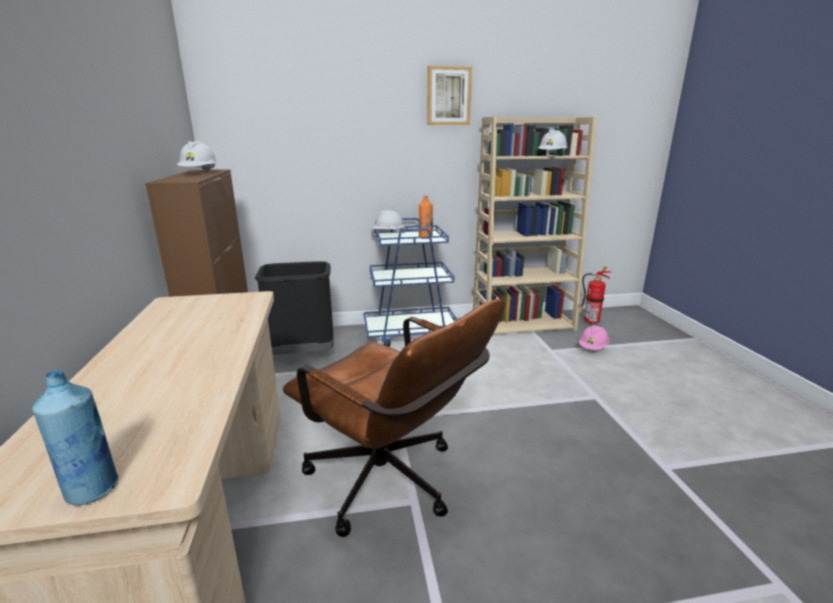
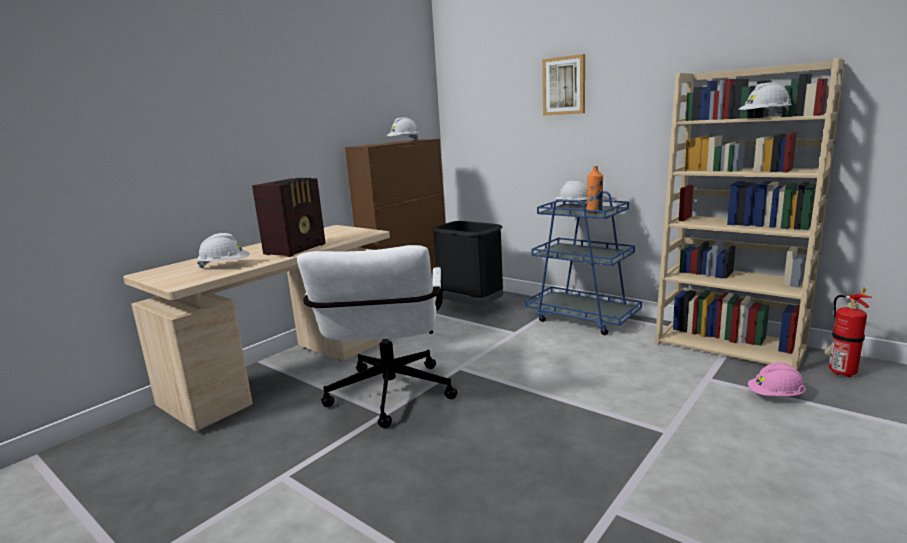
camera: 50 degrees right, 5 degrees down
blue bottle [32,370,118,505] -> none
brown office chair [283,299,505,537] -> white office chair [297,245,457,428]
picture [427,66,472,125] -> picture moved to [542,54,585,116]
none -> white hard hat [197,233,250,268]
none -> radio [252,178,326,257]

